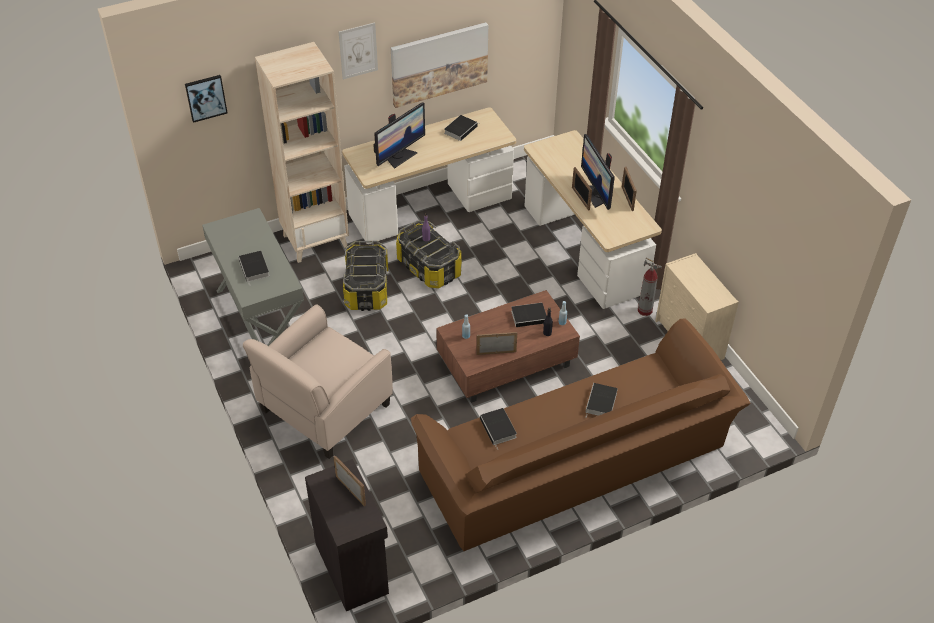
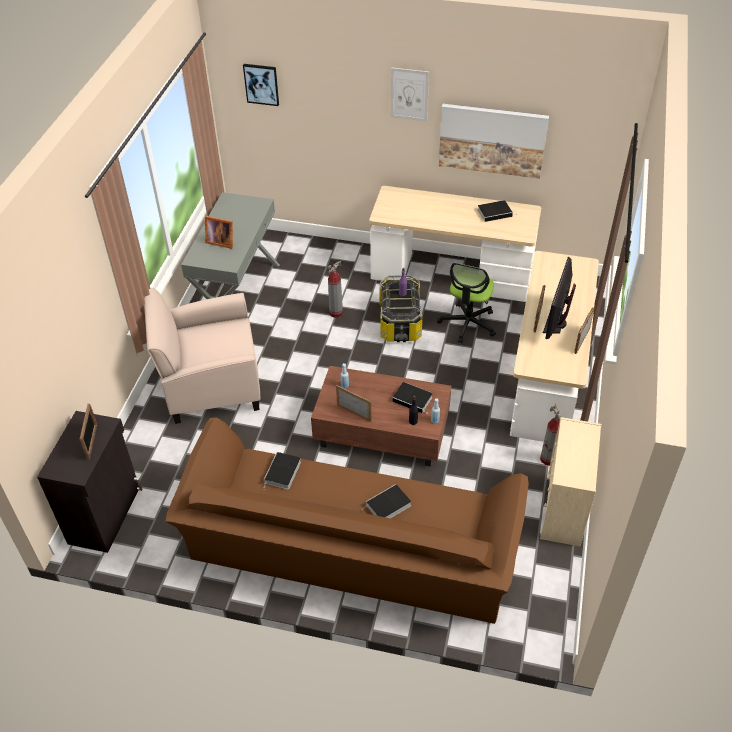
camera: 40 degrees right, 0 degrees up
book [238,251,270,286] -> picture frame [205,216,233,249]
beige bookcase [255,42,349,263] -> none
storage box [343,241,388,311] -> fire extinguisher [327,261,343,318]
monitor [373,102,425,169] -> none
none -> office chair [437,263,496,343]

